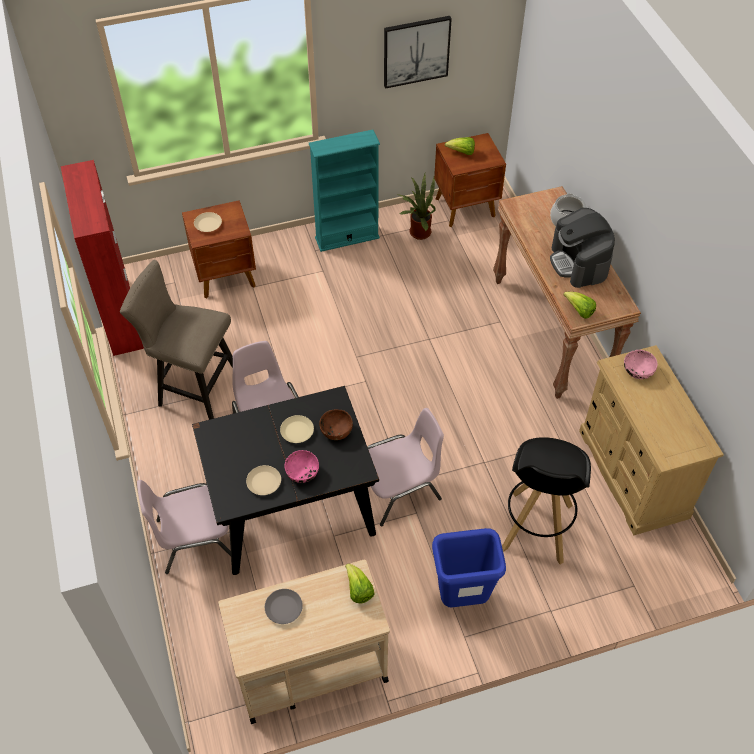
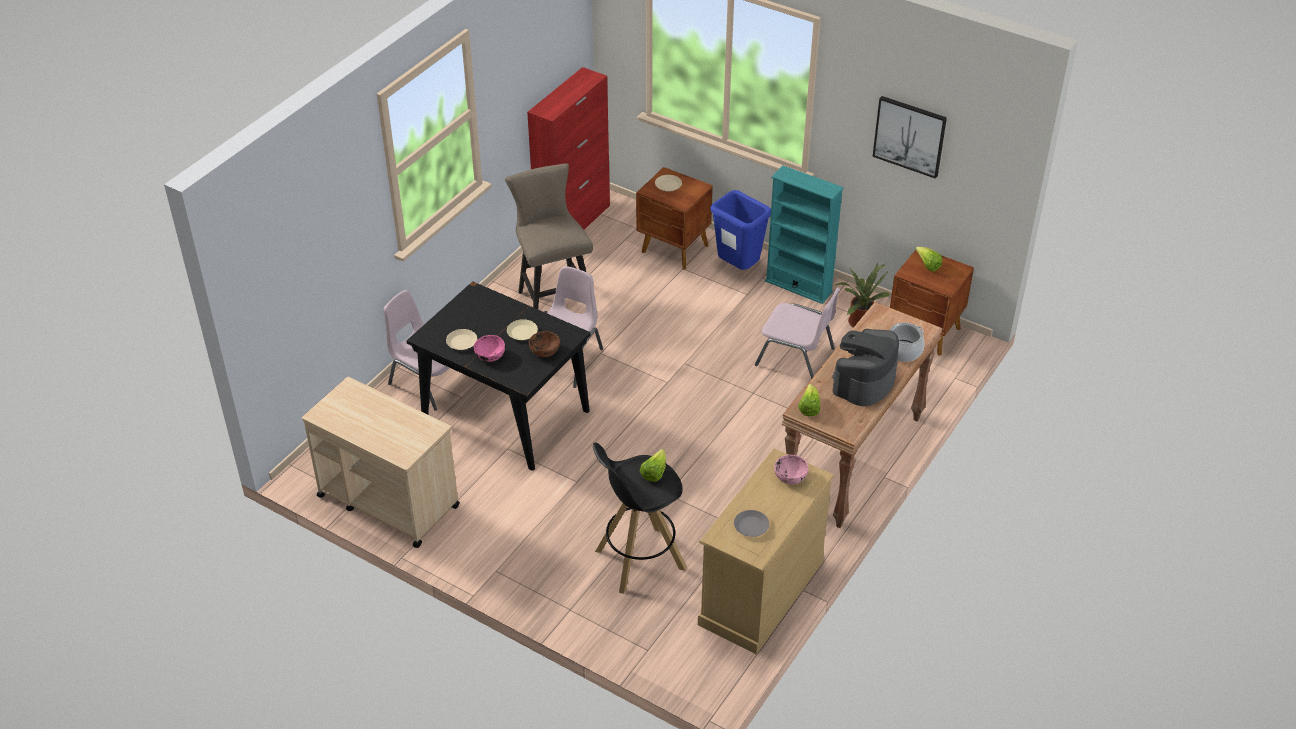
camera: 50 degrees right, 10 degrees down
grey plate [265,589,303,624] -> grey plate moved to [734,510,769,537]
lettuce [345,563,375,604] -> lettuce moved to [640,449,666,482]
pink chair [367,408,444,526] -> pink chair moved to [755,288,840,379]
blue trash can [432,528,506,607] -> blue trash can moved to [710,190,771,270]

